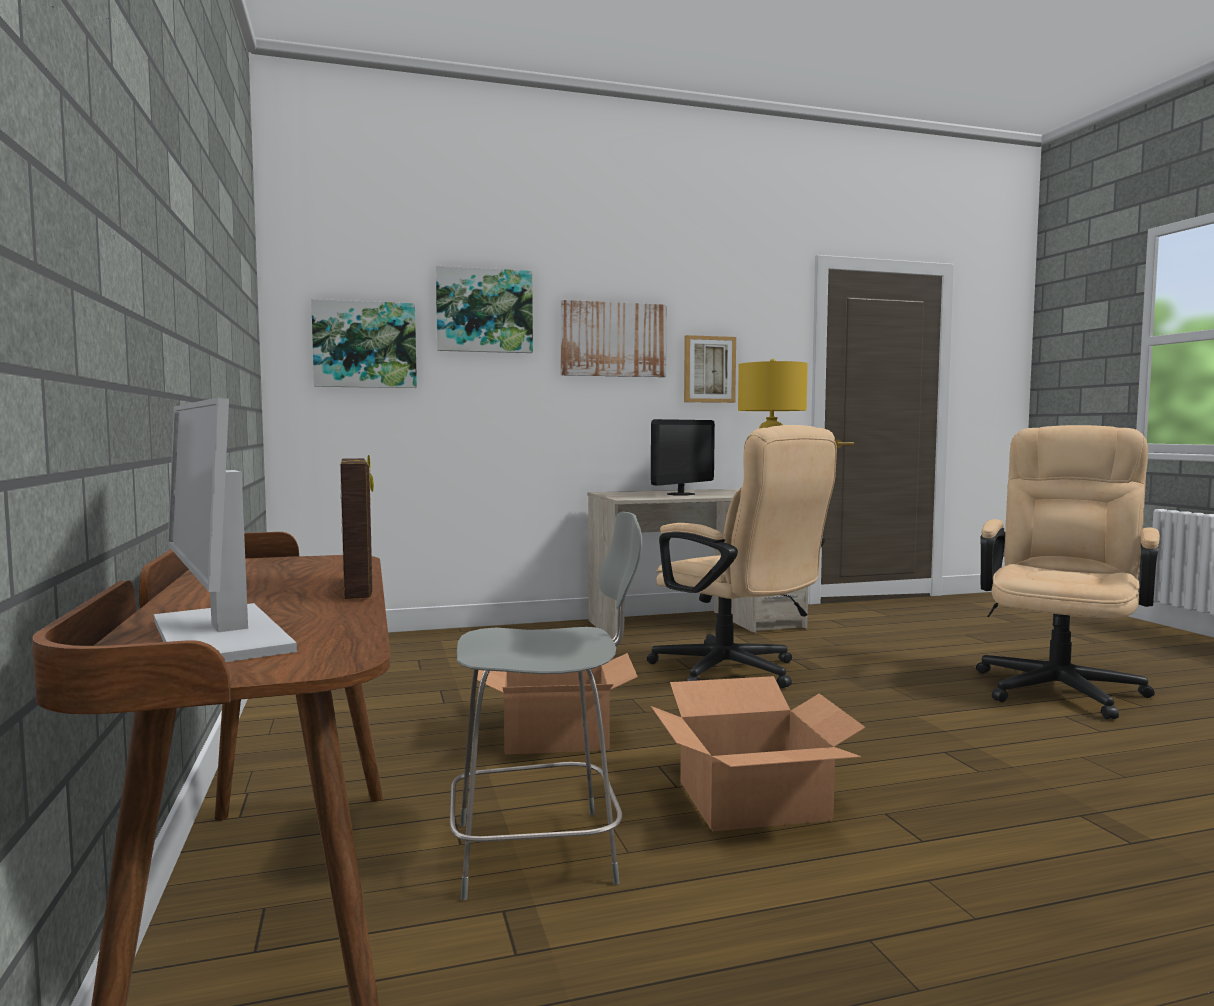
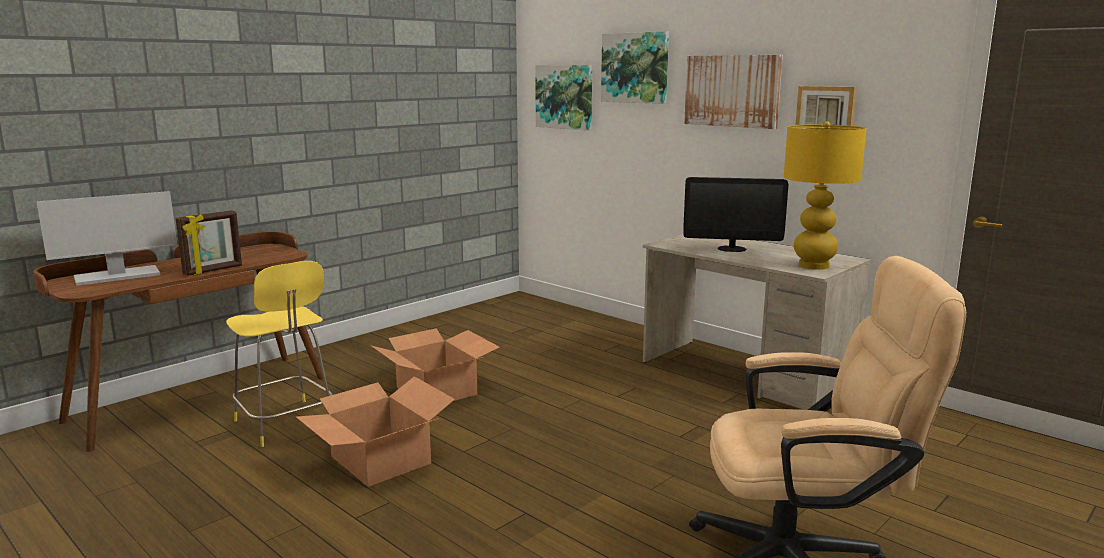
camera: 60 degrees right, 10 degrees up
monitor [154,397,297,662] -> monitor turned 150 degrees counterclockwise [36,191,178,286]
grey stool [450,512,642,900] -> yellow stool [226,261,333,447]
beige office chair [647,425,837,688] -> none

